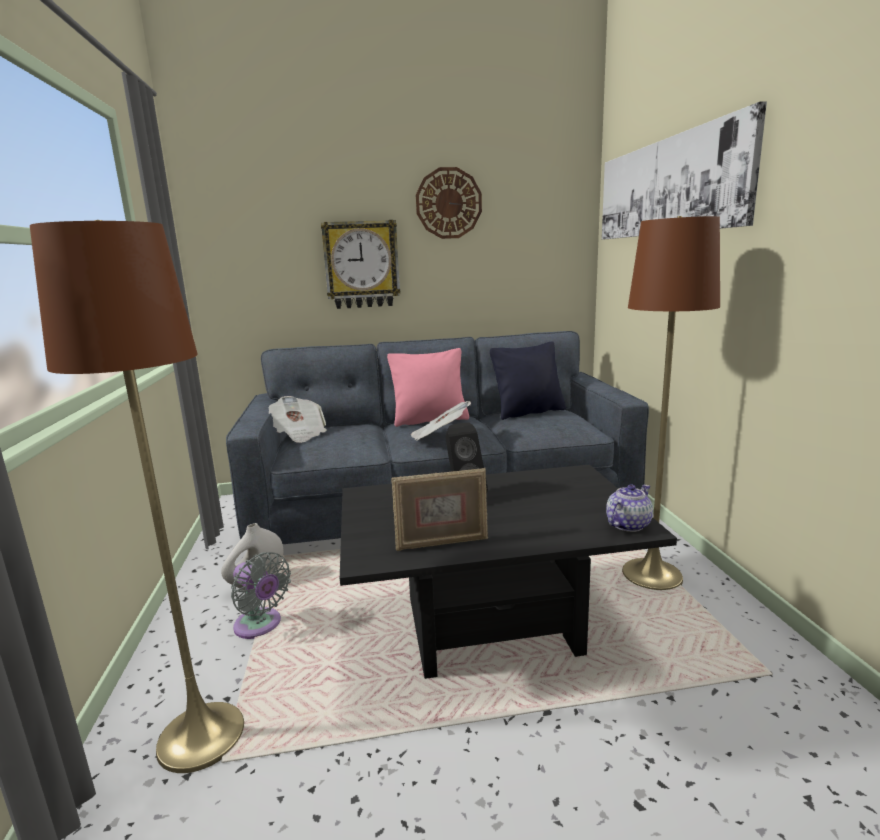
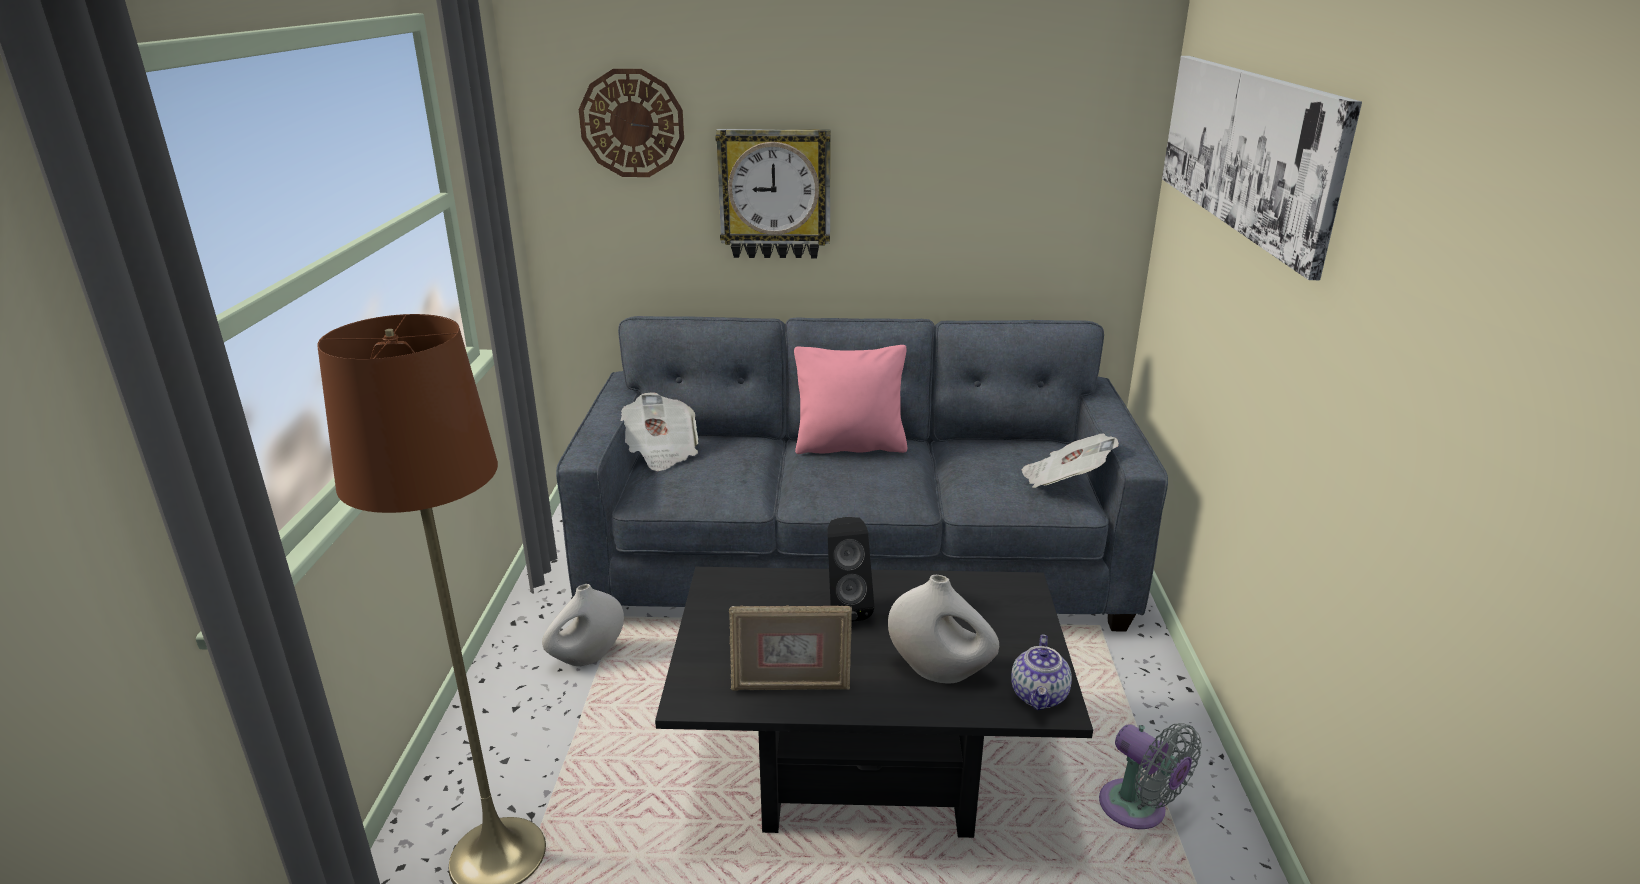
camera: 10 degrees right, 10 degrees up
grey fan [231,552,291,639] -> grey fan moved to [1099,723,1202,829]
newspaper [411,401,471,441] -> newspaper moved to [1022,433,1119,488]
wall clock [416,167,482,239] -> wall clock moved to [578,69,684,177]
black pillow [490,341,566,420] -> none
teapot [606,484,653,532] -> teapot turned 135 degrees clockwise [1011,634,1072,710]
brown floor lamp [622,216,720,590] -> none
none -> white vase [888,575,999,684]

